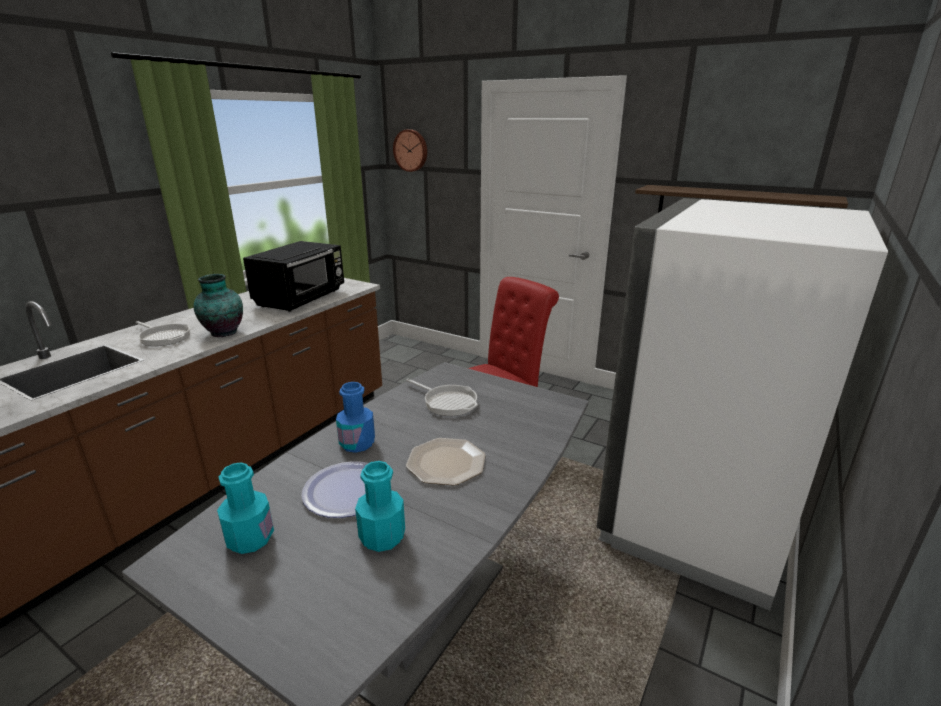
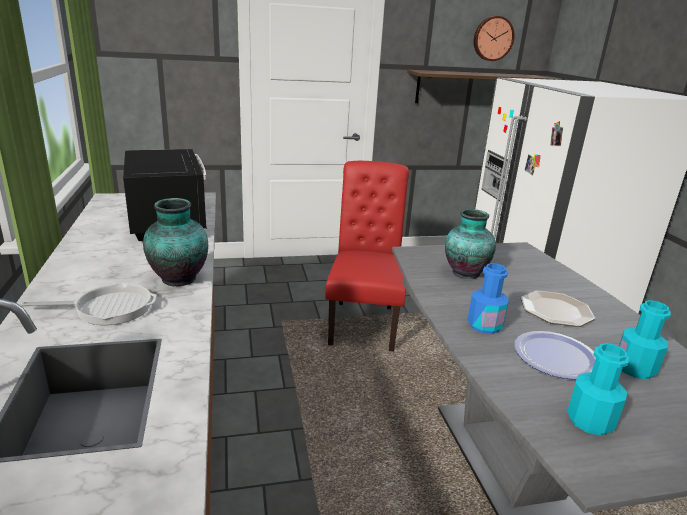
camera: 45 degrees left, 0 degrees up
wall clock [393,129,427,172] -> wall clock moved to [474,16,515,61]
frying pan [406,379,478,416] -> vase [445,209,496,279]

